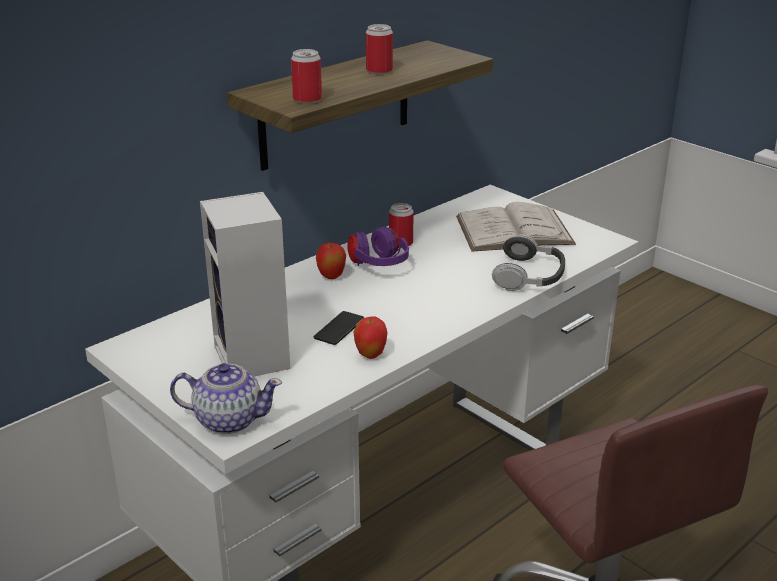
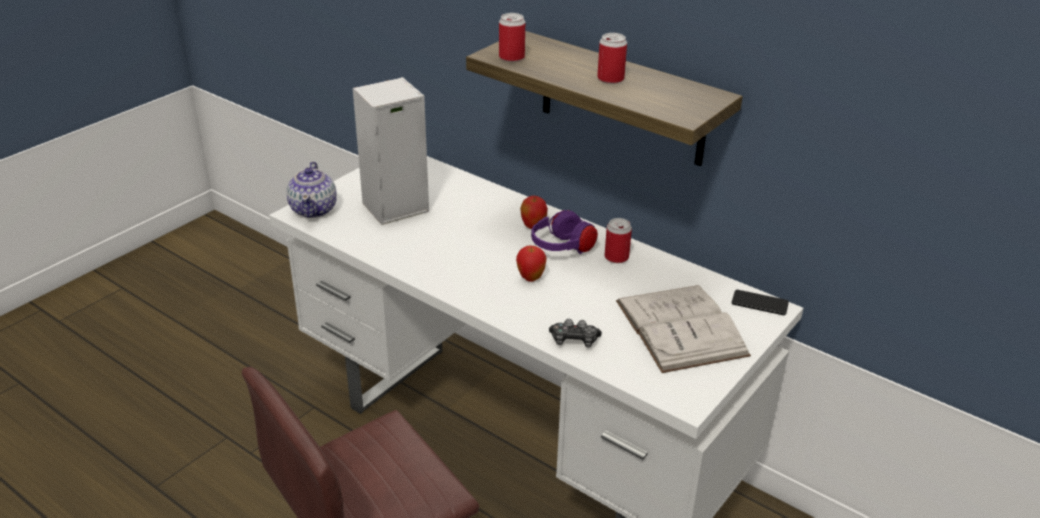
camera: 80 degrees right, 5 degrees up
phone [314,311,364,345] -> phone moved to [732,290,789,315]
apple [354,316,388,359] -> apple moved to [516,246,547,282]
headphones [492,234,565,291] -> game controller [549,319,602,348]

